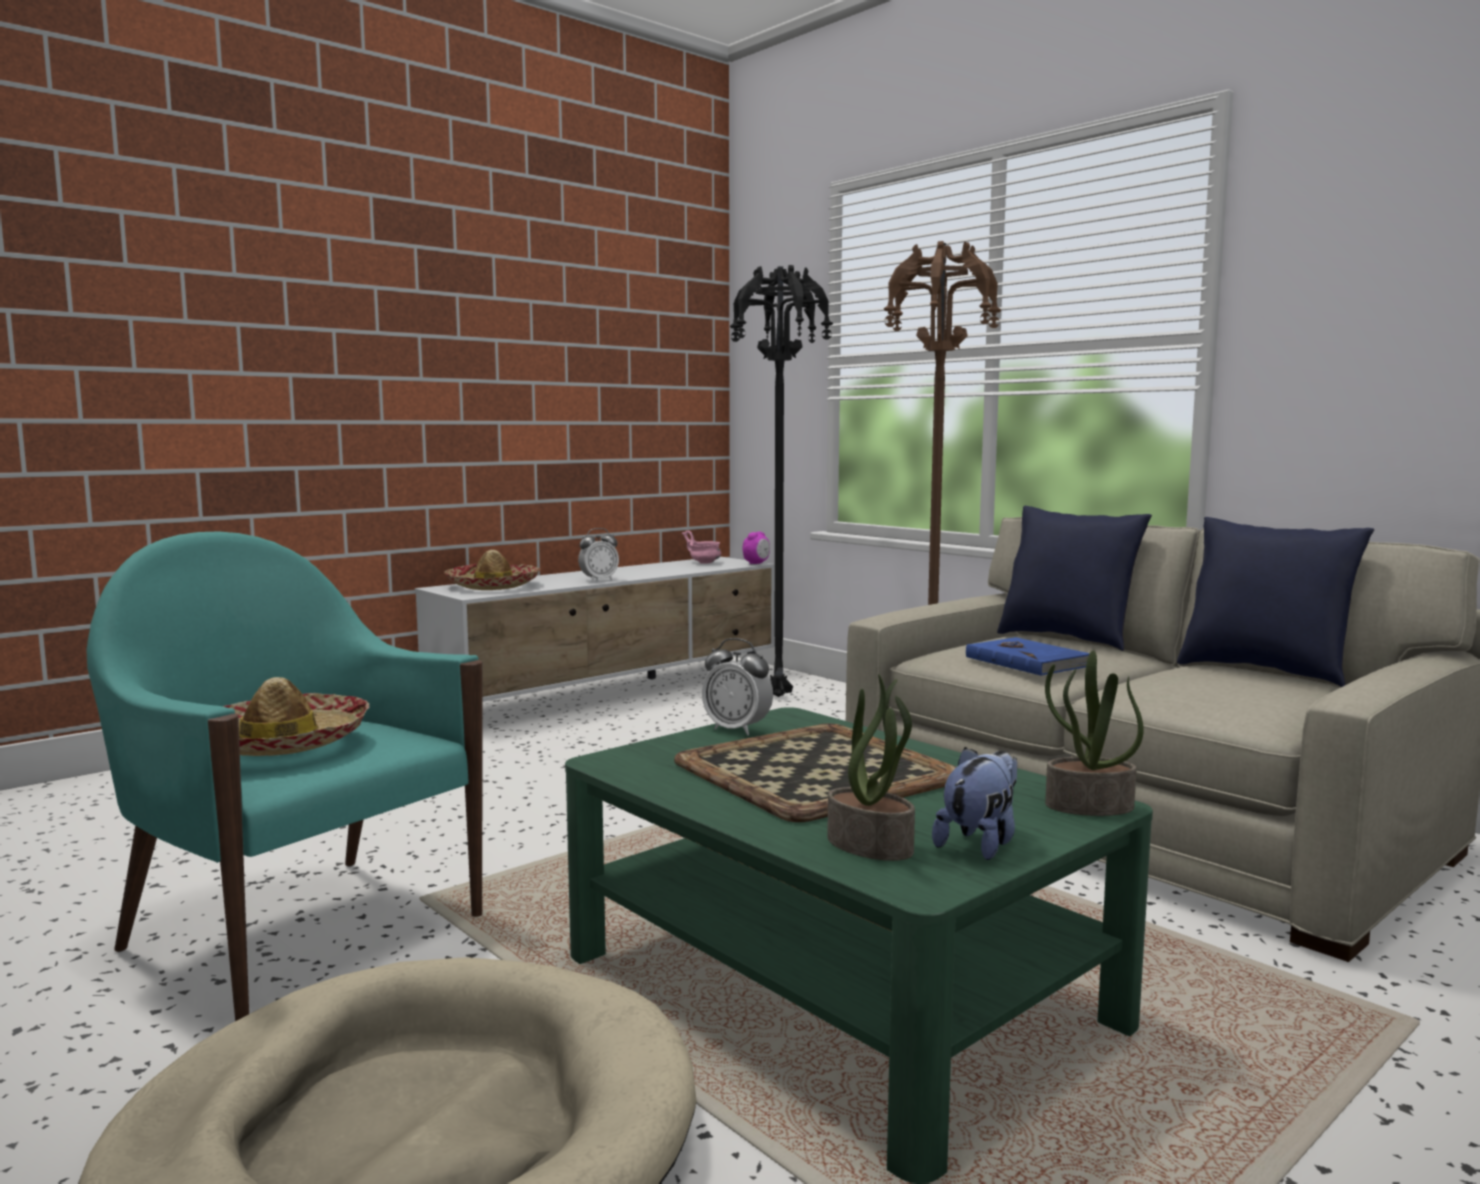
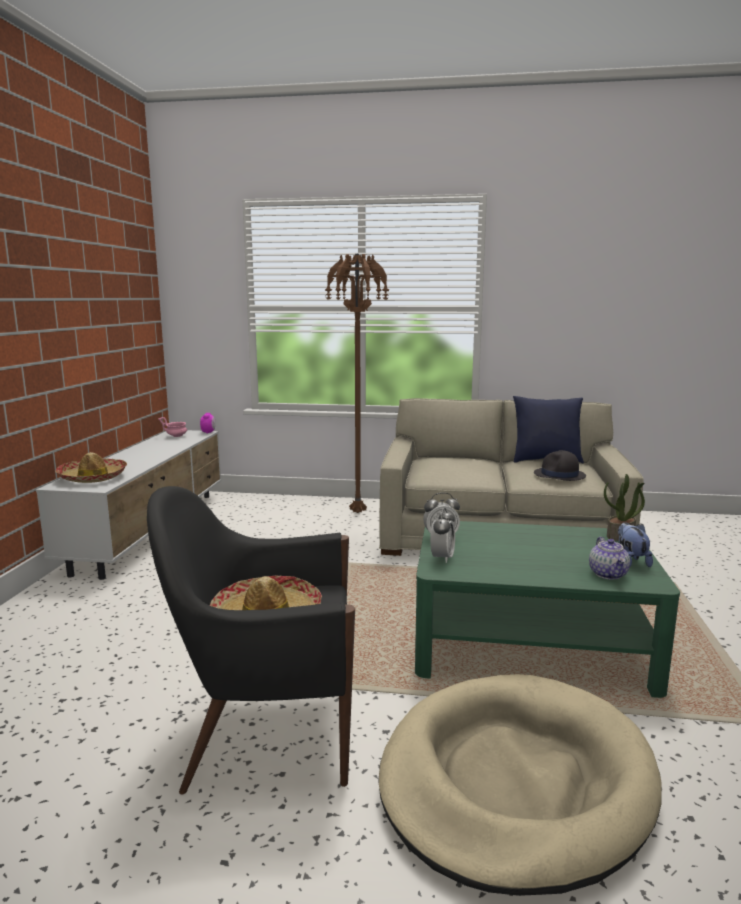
camera: 40 degrees left, 5 degrees up
turquoise armchair [86,532,483,1021] -> black armchair [147,486,355,795]
alarm clock [578,528,619,582] -> alarm clock moved to [430,508,455,563]
tray [674,724,956,822] -> none
black floor lamp [730,265,833,697] -> none
potted plant [827,674,915,861] -> teapot [589,537,630,579]
blue book [966,637,1090,676] -> none
blue pillow [997,506,1152,651] -> none
none -> black hat [534,450,586,481]

